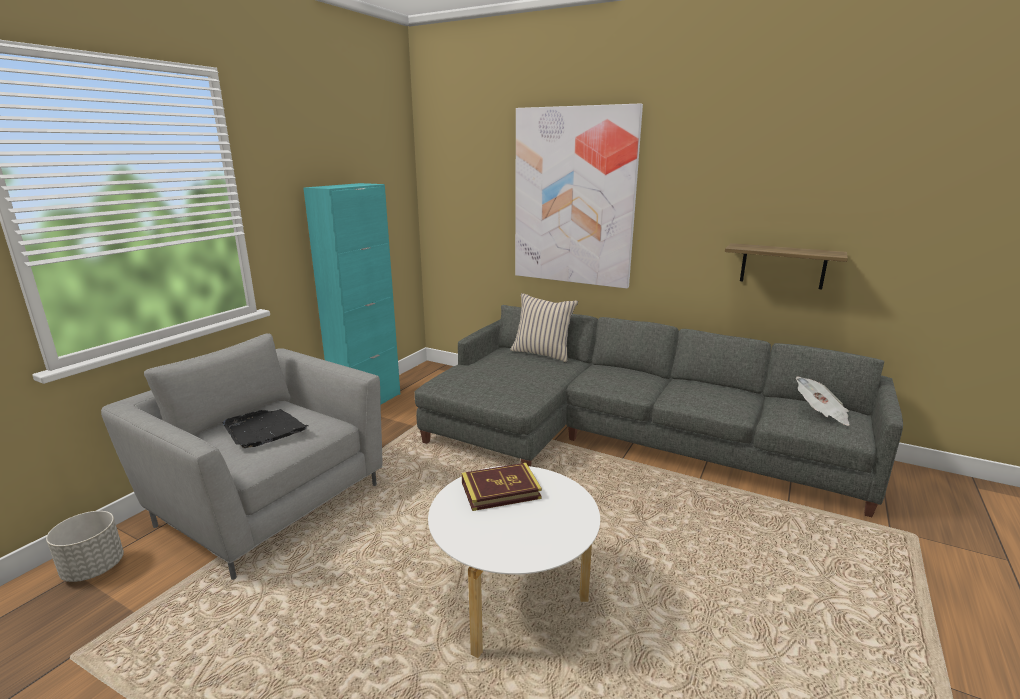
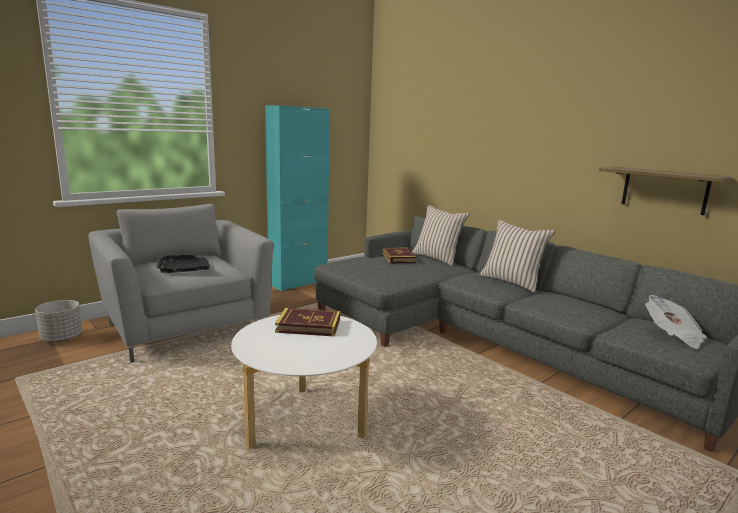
camera: 20 degrees right, 5 degrees down
picture [515,103,643,289] -> none
none -> book [383,248,416,263]
none -> beige pillow [480,220,555,293]

